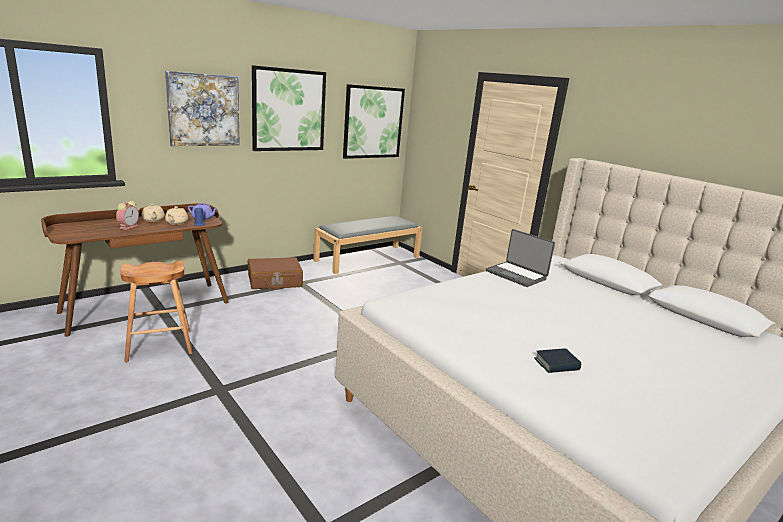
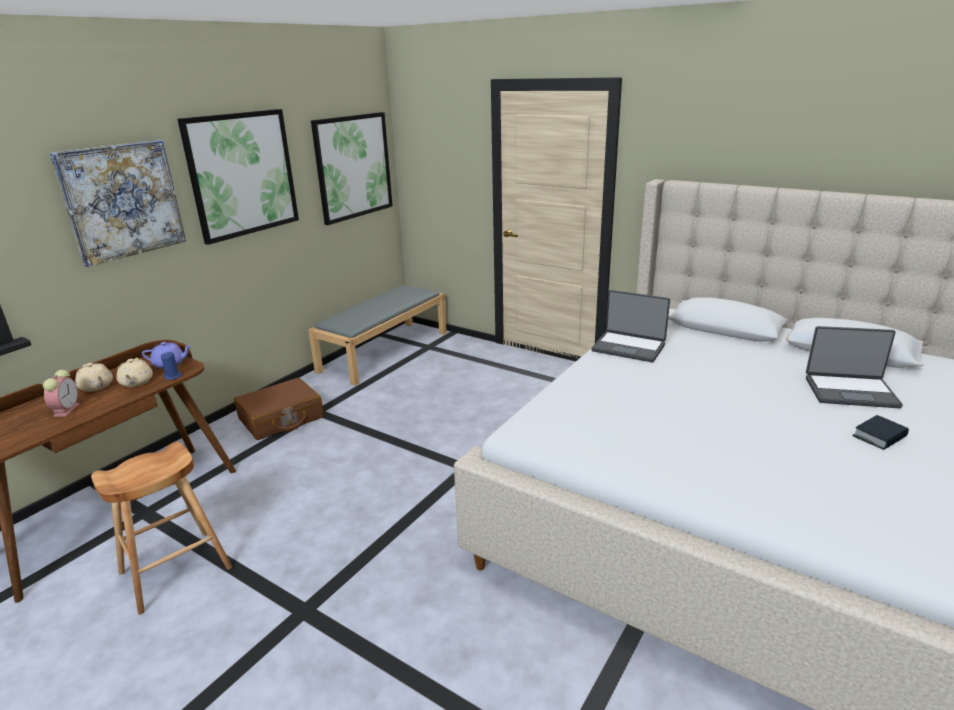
camera: 15 degrees left, 5 degrees up
book [534,348,581,373] -> book moved to [852,415,909,450]
none -> laptop [806,326,903,408]

